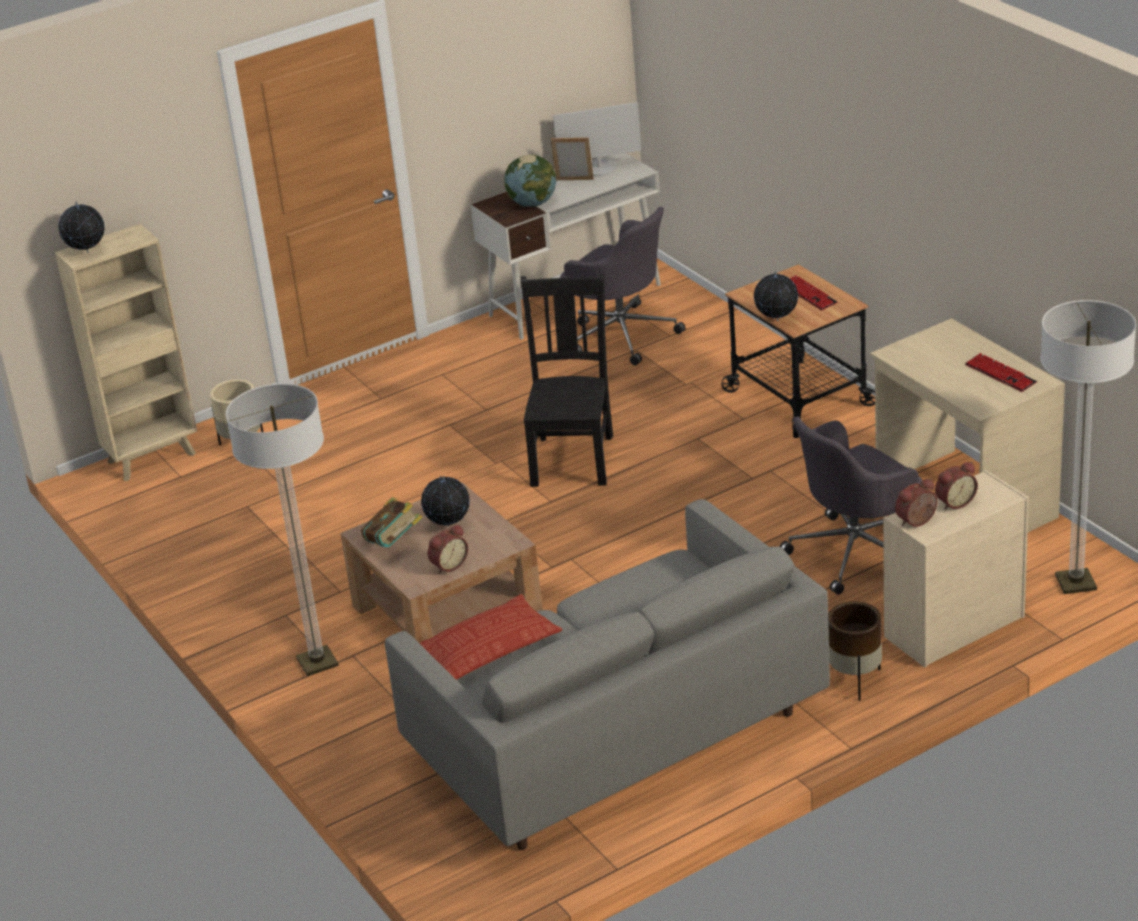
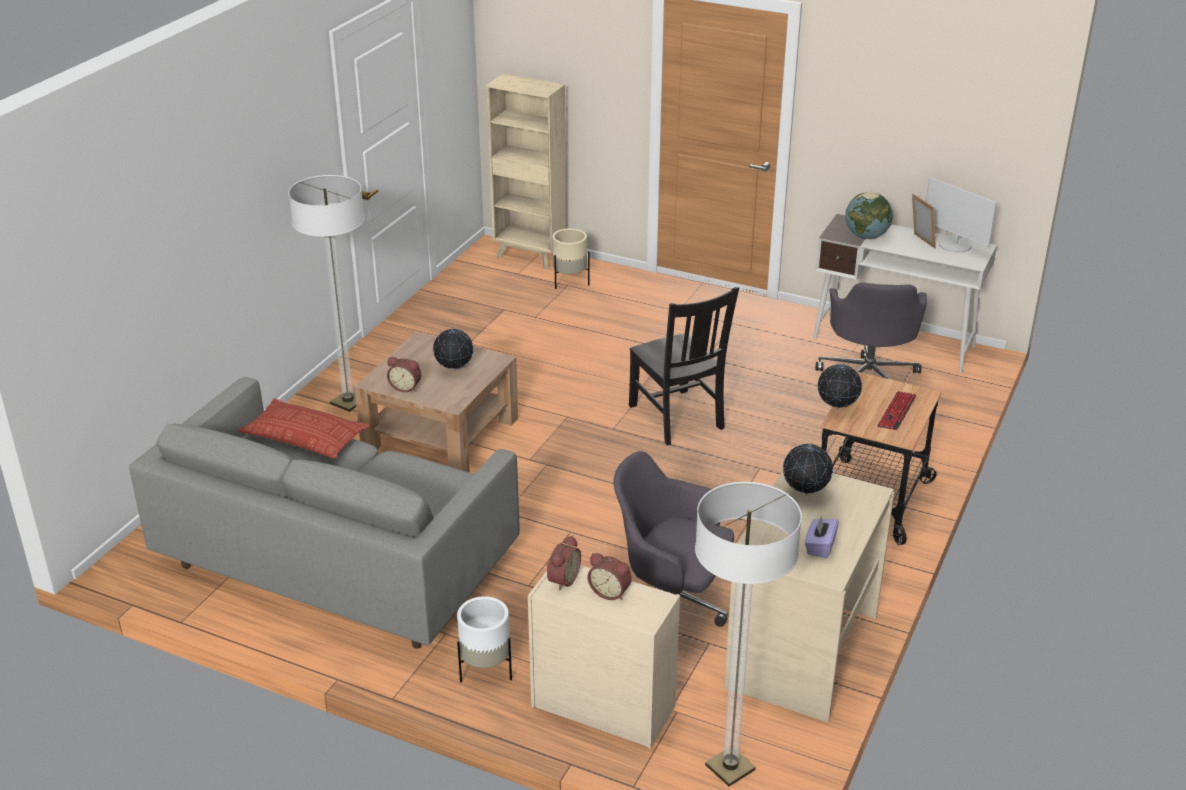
camera: 55 degrees right, 0 degrees up
globe [58,201,105,253] -> globe moved to [783,442,833,495]
book [361,497,423,548] -> none
black chair [520,274,613,487] -> black chair turned 90 degrees clockwise [629,287,739,445]
brown planter [828,601,882,701] -> white planter [457,596,512,682]
alarm clock [895,478,937,527] -> alarm clock turned 90 degrees clockwise [547,535,581,591]
keyboard [965,353,1037,392] -> purple tissue box [805,515,839,558]

